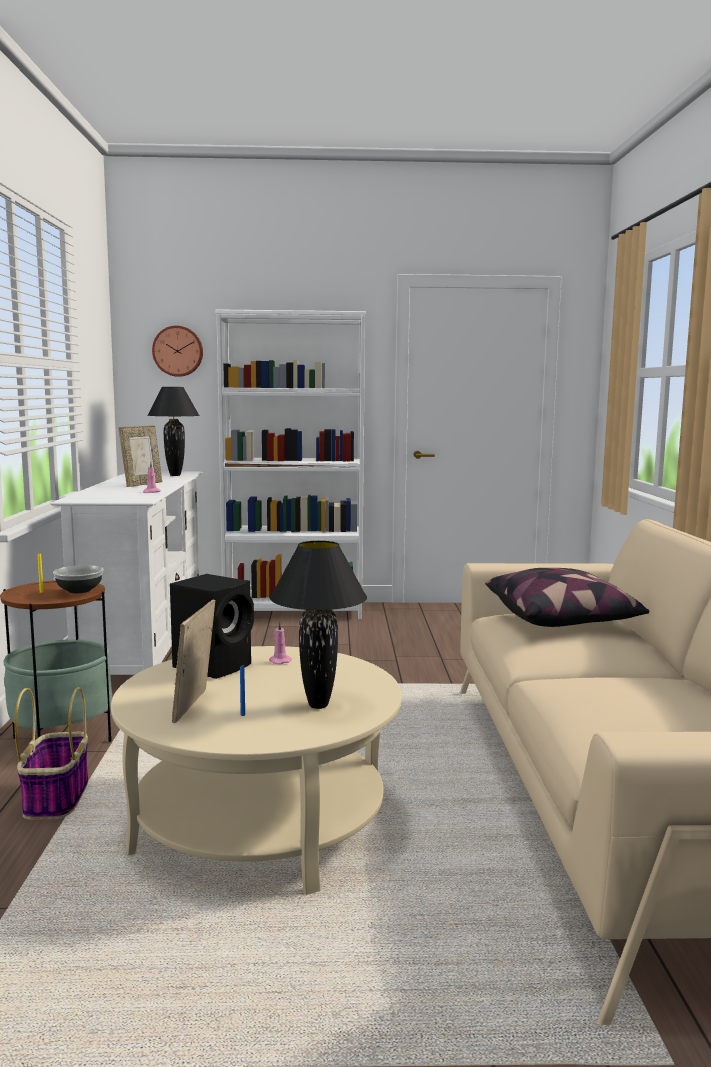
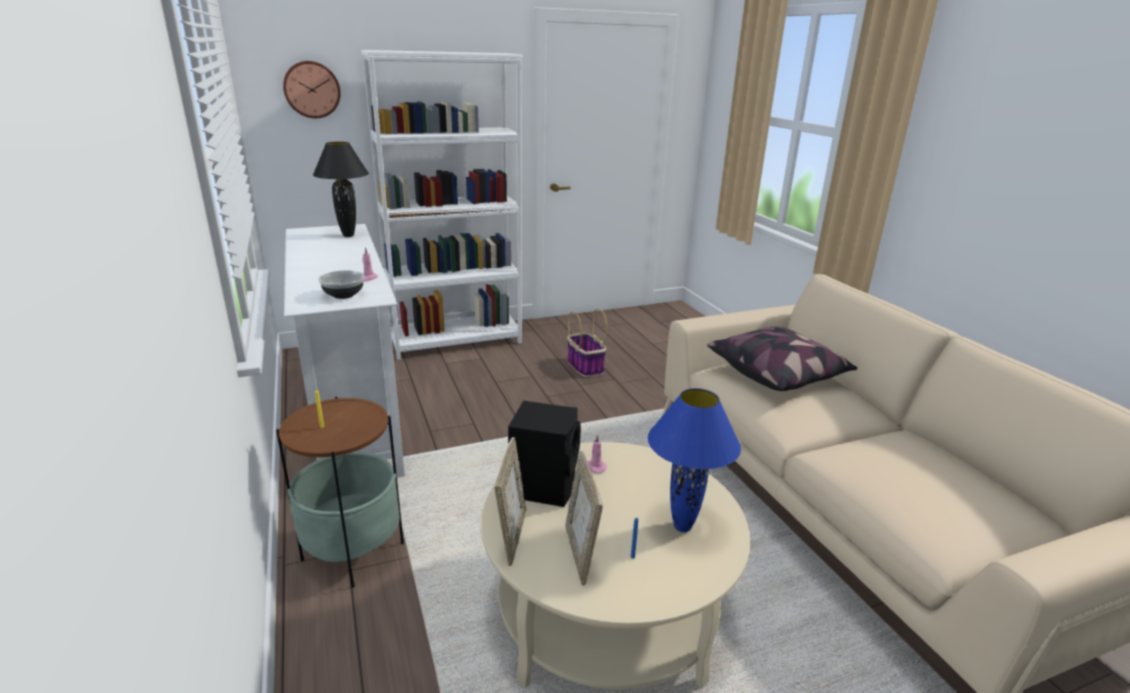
camera: 20 degrees left, 15 degrees up
basket [14,687,88,820] -> basket moved to [567,308,607,377]
bowl [53,565,104,593] -> bowl moved to [318,270,364,299]
picture frame [118,425,162,487] -> picture frame moved to [494,437,527,566]
black table lamp [270,541,367,709] -> blue table lamp [648,388,741,532]

